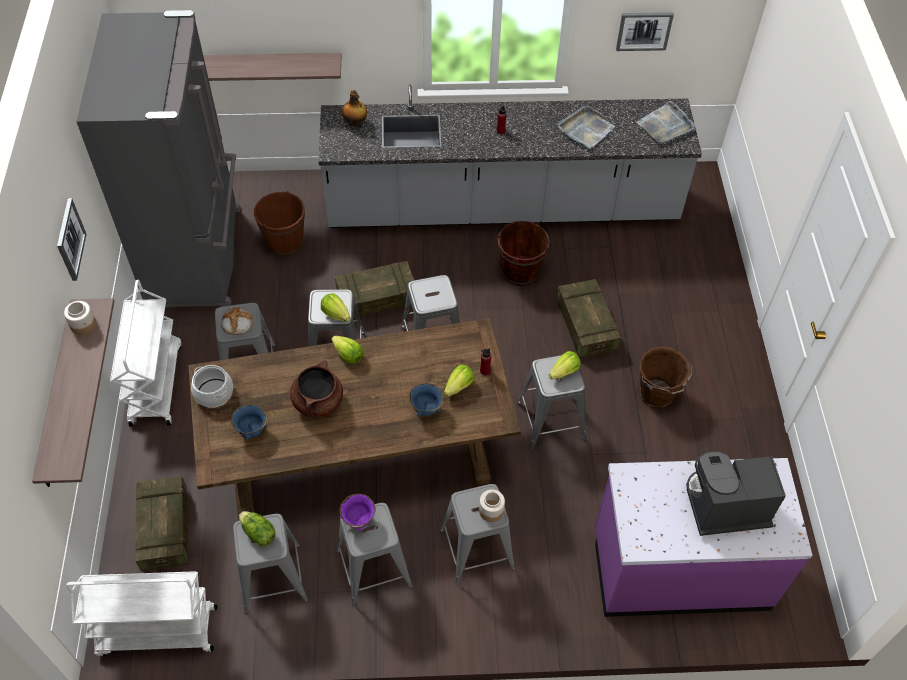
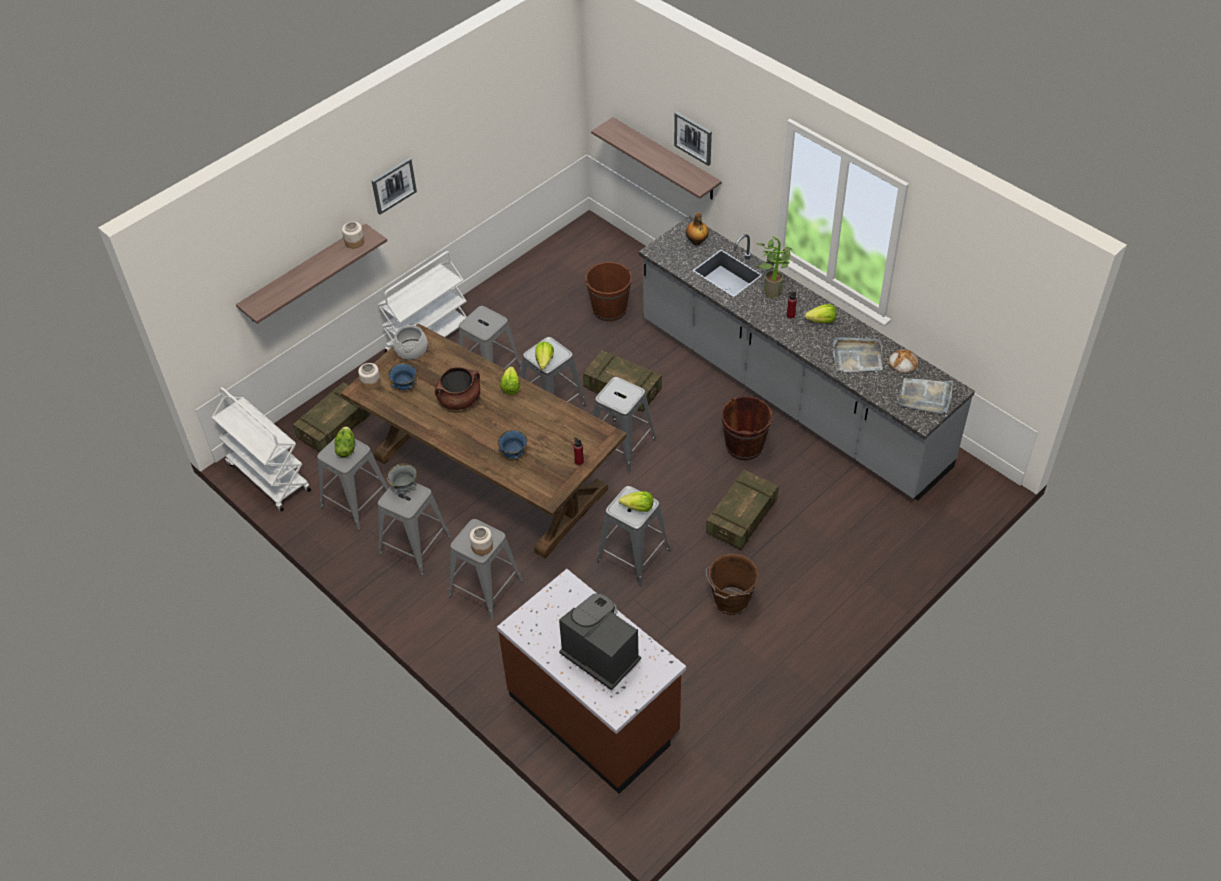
camera: 50 degrees right, 5 degrees down
grey fridge [76,10,241,307] -> none
bread [221,307,253,335] -> bread moved to [888,349,918,374]
purple bowl [340,494,375,532] -> grey bowl [387,463,417,492]
lettuce [444,364,474,397] -> lettuce moved to [805,304,836,323]
purple counter [595,458,813,617] -> brown counter [497,569,686,794]
picture [616,12,674,51] -> picture moved to [674,112,712,166]
none -> jar [358,363,381,390]
none -> potted plant [756,236,792,298]

